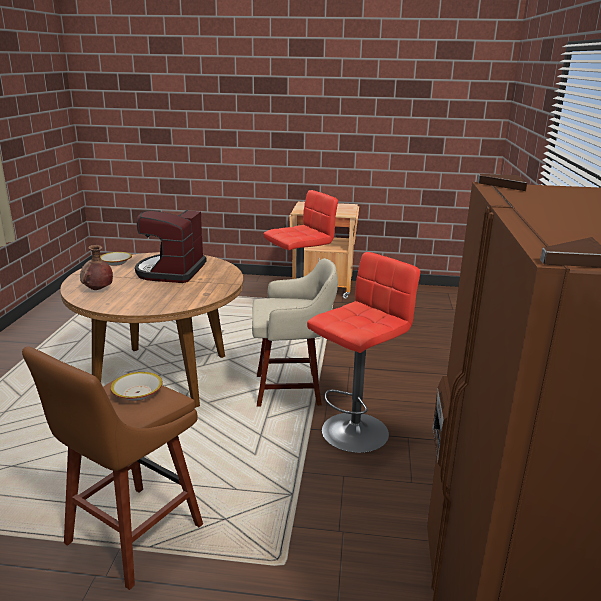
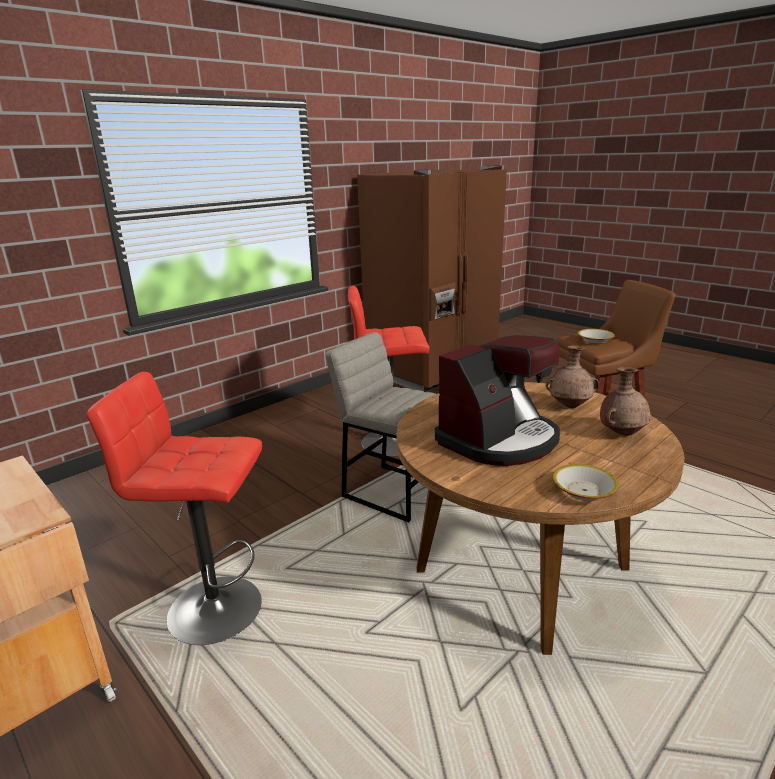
camera: 140 degrees left, 0 degrees up
beige stool [252,258,338,406] -> grey chair [326,332,435,522]
none -> brown vase [546,345,599,408]

